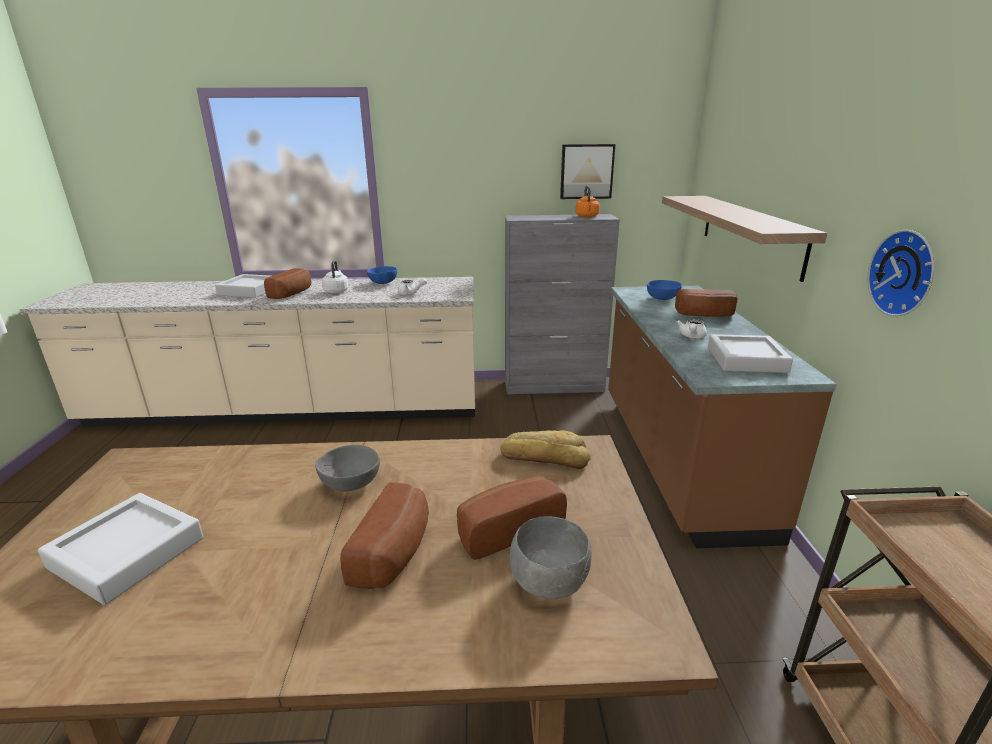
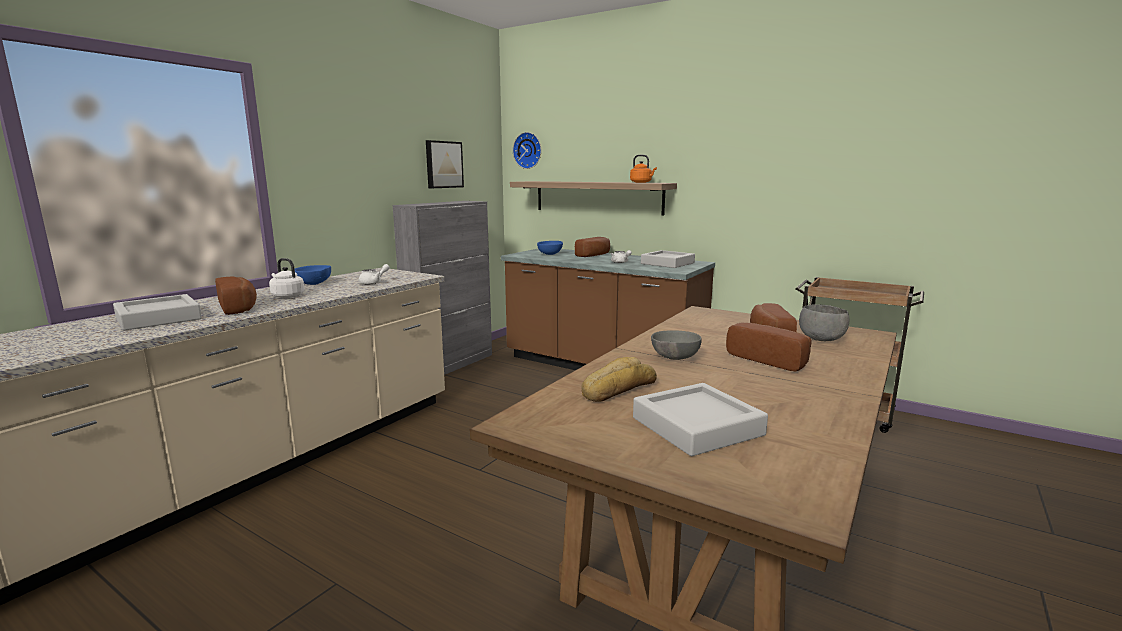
camera: 55 degrees left, 10 degrees down
bread [500,430,590,469] -> bread moved to [581,357,657,402]
orange kettle [576,186,600,217] -> orange kettle moved to [630,155,657,183]
wall clock [867,230,935,317] -> wall clock moved to [513,132,541,169]

